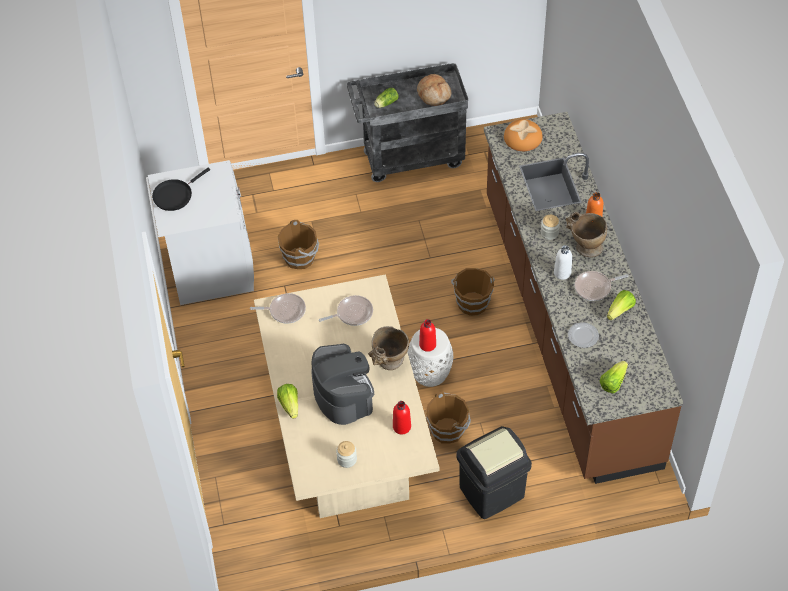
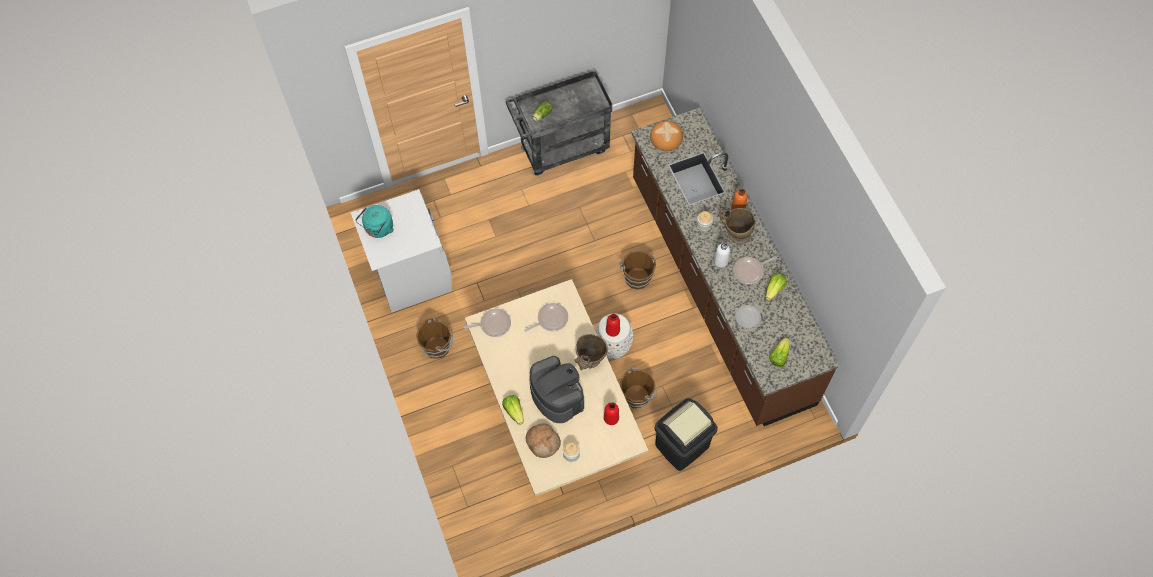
camera: 10 degrees left, 10 degrees up
black frying pan [152,168,210,211] -> turquoise kettle [356,205,394,238]
brown bucket [278,220,319,269] -> brown bucket moved to [416,318,453,359]
bread [417,74,451,106] -> bread moved to [526,423,561,458]

